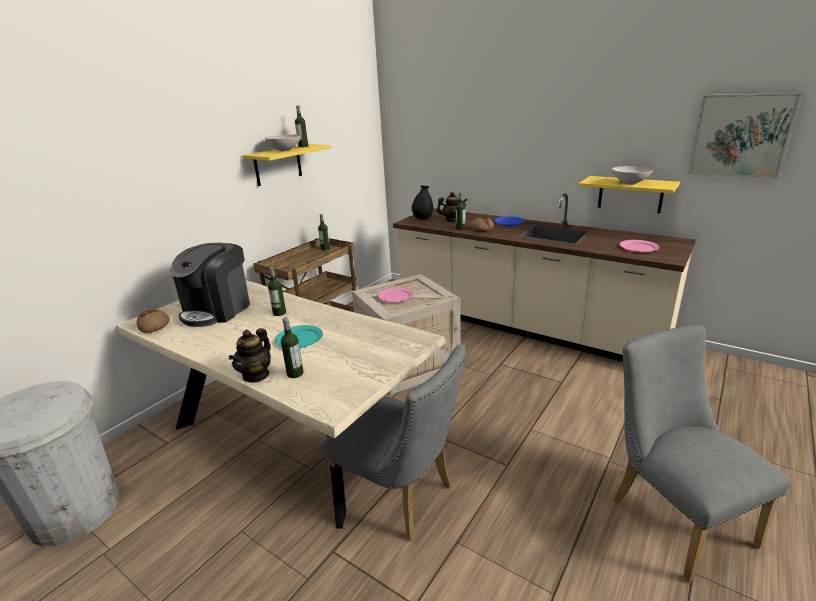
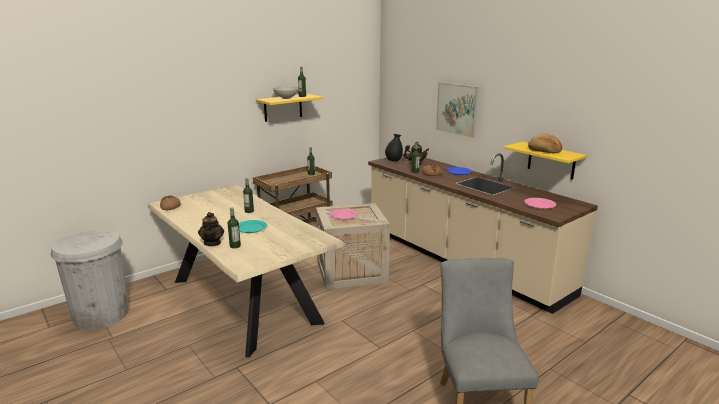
camera: 15 degrees right, 5 degrees down
coffee machine [170,243,250,327] -> none
teapot [229,328,271,383] -> teapot turned 45 degrees counterclockwise [198,212,224,246]
grey chair [322,344,466,541] -> none
white bowl [612,166,653,185] -> bread [528,134,562,154]
picture [688,93,801,179] -> picture moved to [436,82,479,138]

